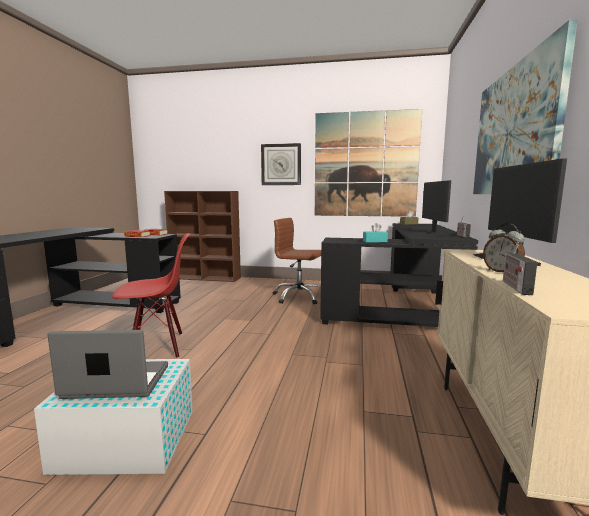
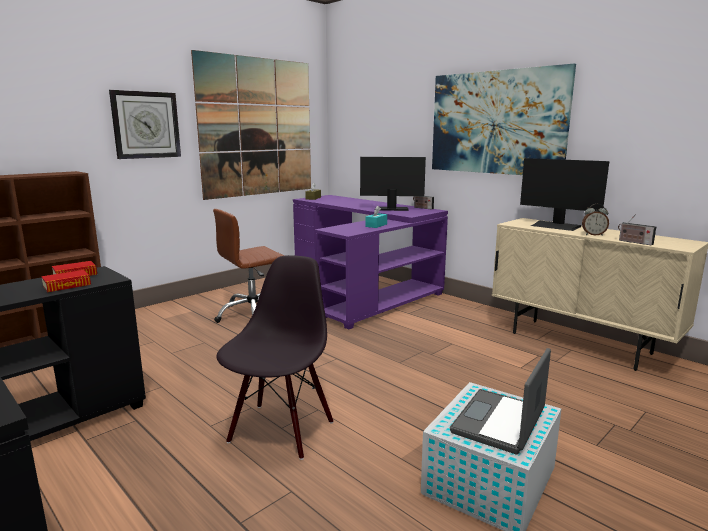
camera: 55 degrees left, 5 degrees up
red chair [112,233,191,359] -> black chair [216,255,333,460]
black desk [320,223,478,327] -> purple desk [293,195,448,329]
monitor [414,180,451,235] -> monitor turned 150 degrees clockwise [360,157,426,211]

